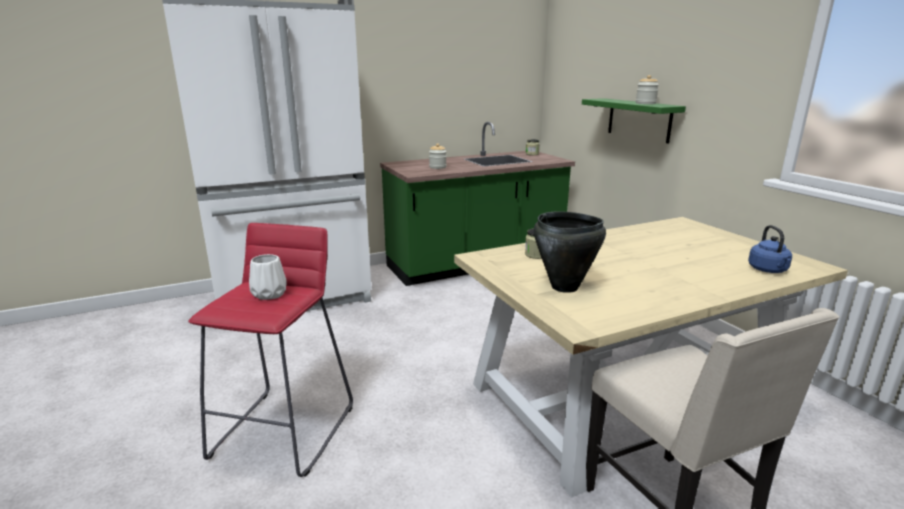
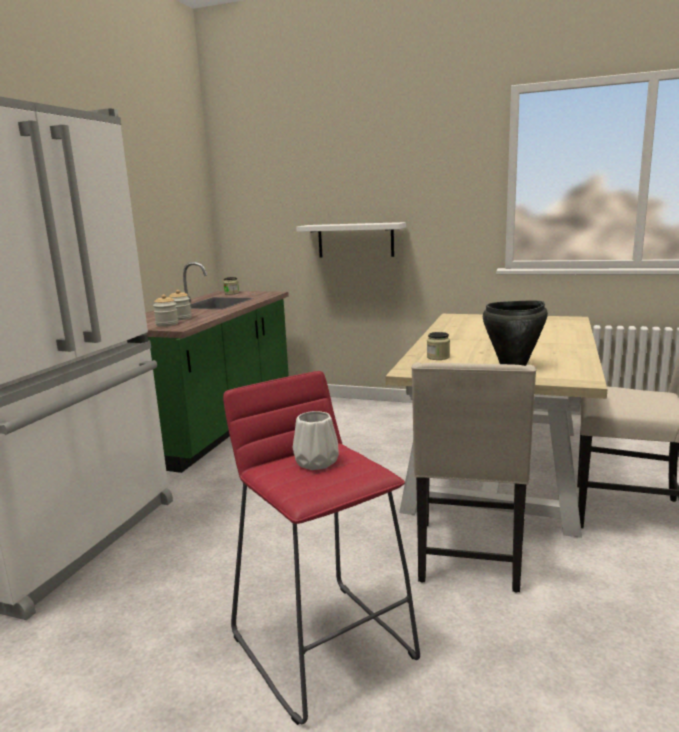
camera: 45 degrees left, 5 degrees down
green shelf [582,98,686,143] -> white shelf [296,222,406,258]
jar [636,75,659,104] -> jar moved to [153,294,178,327]
blue kettle [748,225,792,273] -> none
none -> beige chair [411,362,536,593]

